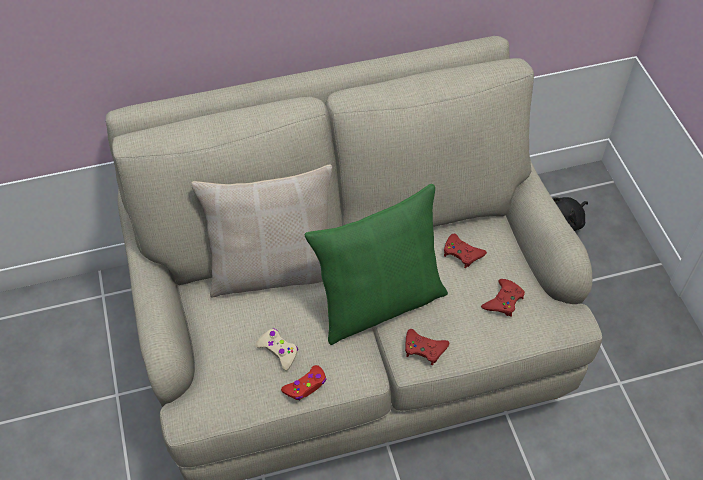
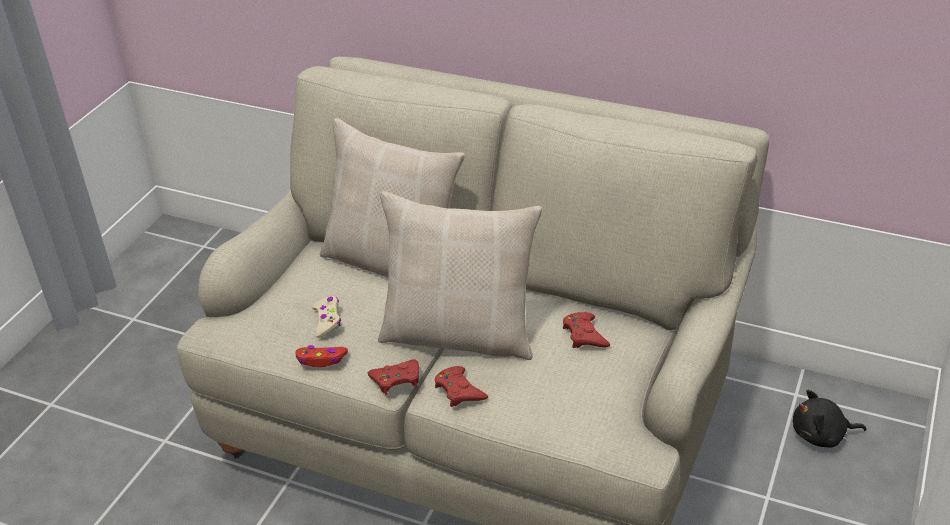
camera: 40 degrees right, 15 degrees down
green pillow [305,184,448,345] -> beige pillow [378,191,542,360]
red game controller [481,279,525,317] -> red game controller moved to [368,359,419,395]

